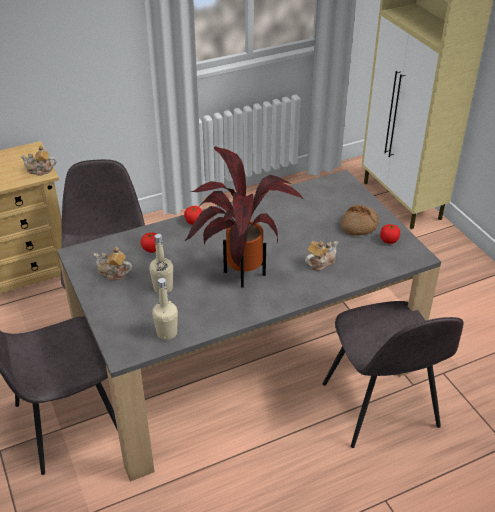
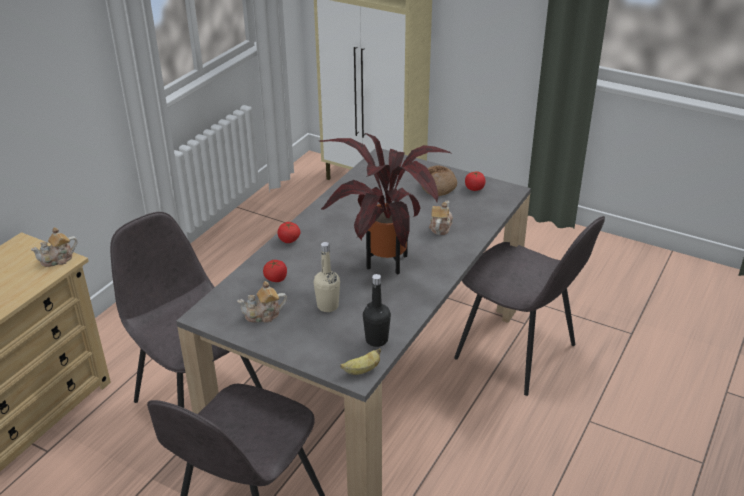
camera: 35 degrees left, 5 degrees down
beige bottle [152,278,178,340] -> black bottle [363,274,391,347]
none -> banana [340,348,381,375]

